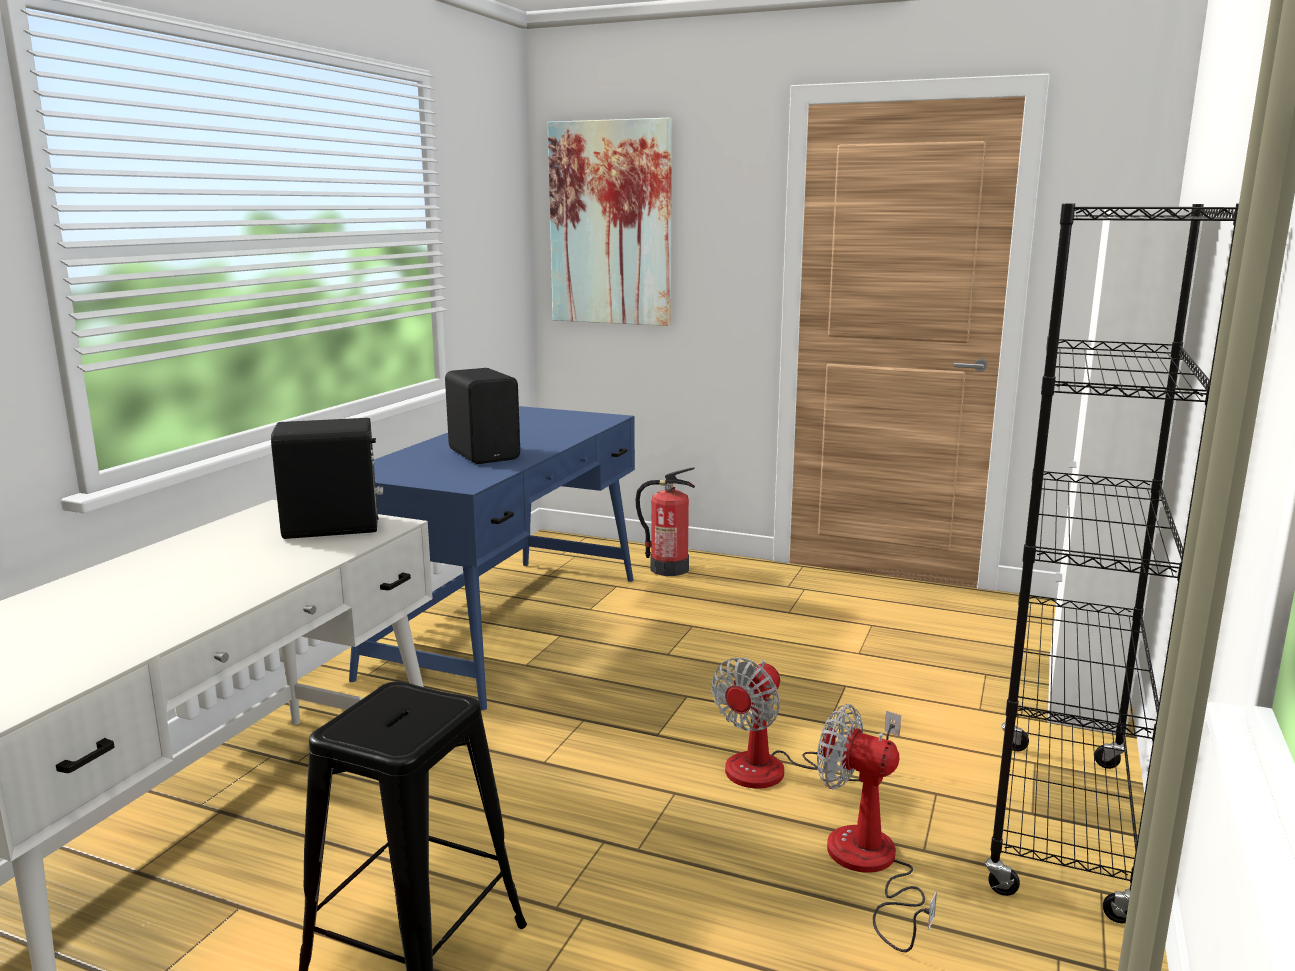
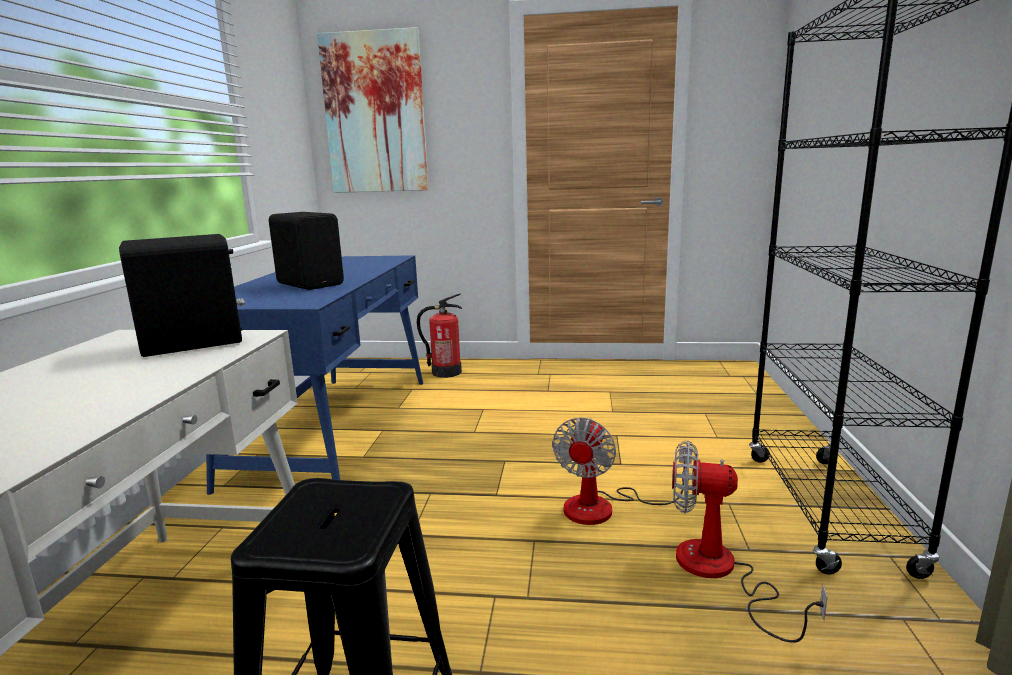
camera: 15 degrees left, 0 degrees up
white cabinet [1048,209,1203,736] -> none

